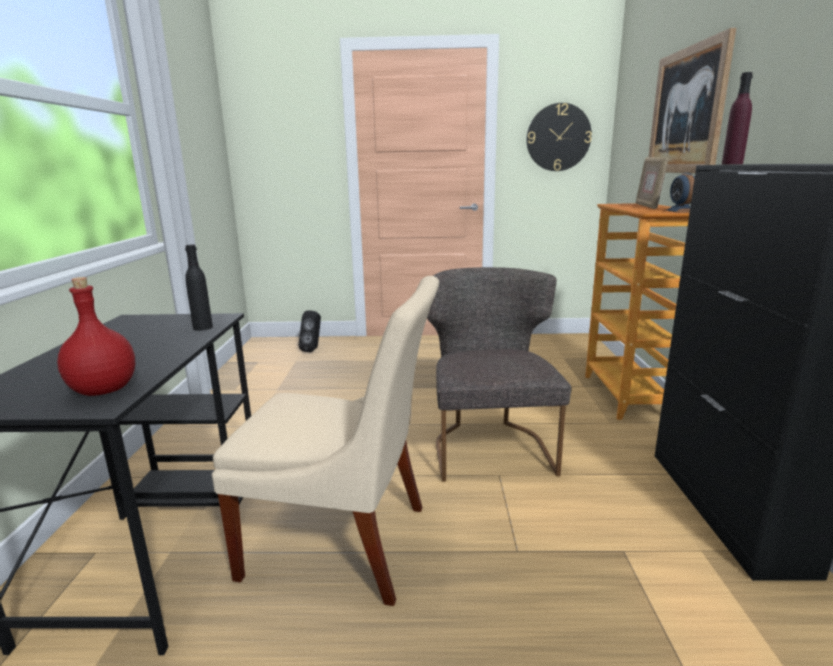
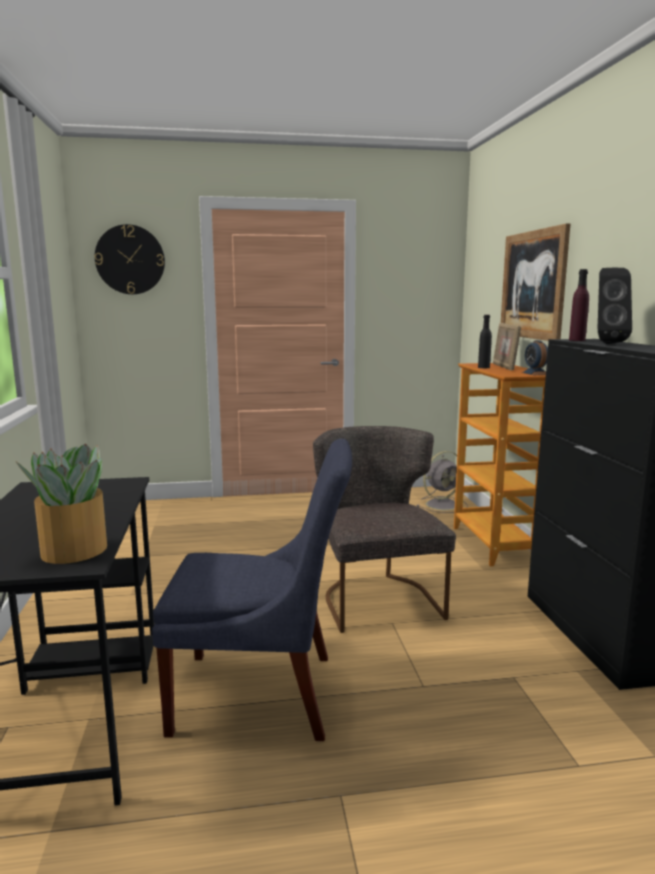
camera: 10 degrees left, 5 degrees down
red bottle [57,277,135,396] -> potted plant [16,444,107,564]
black bottle [185,244,213,331] -> black bottle moved to [478,315,492,368]
beige chair [212,276,439,606] -> blue chair [152,439,352,741]
black speaker [298,311,321,352] -> black speaker moved to [598,268,632,344]
wall clock [526,103,592,171] -> wall clock moved to [95,224,165,294]
none -> grey fan [416,451,468,513]

